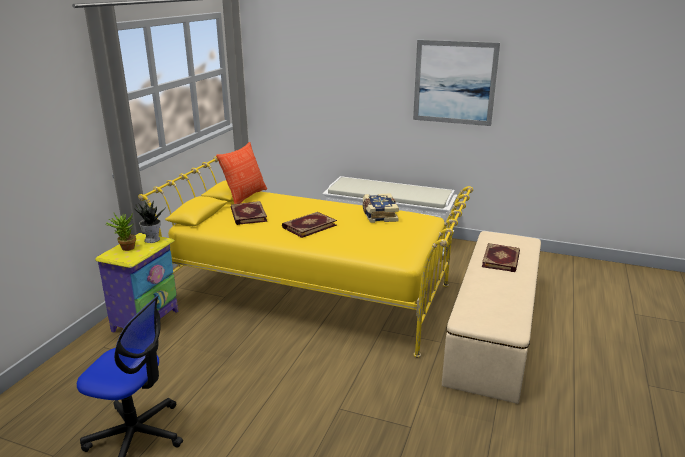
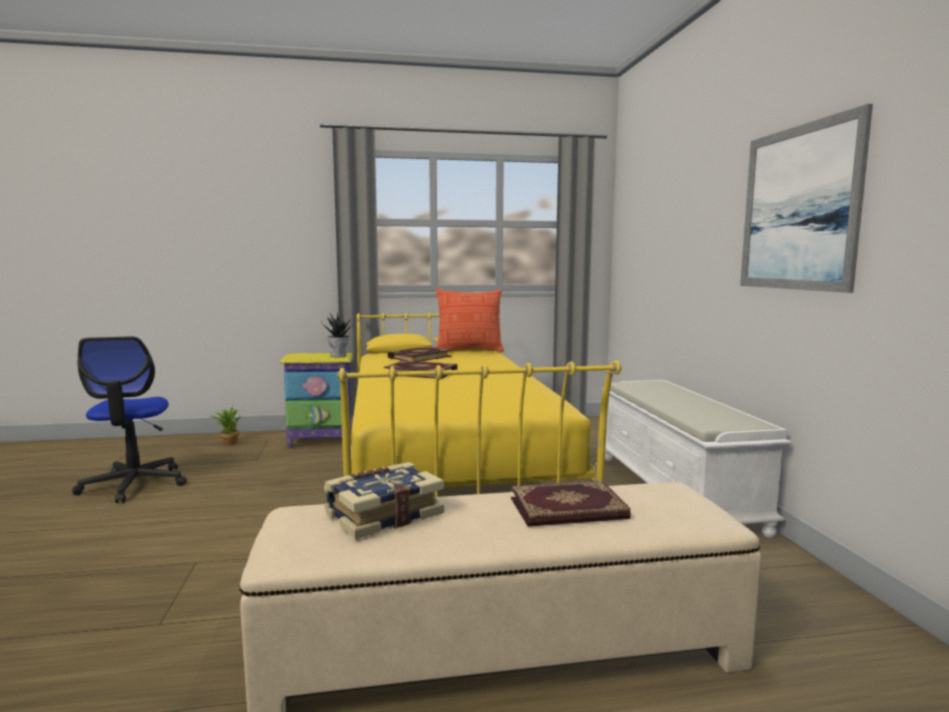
camera: 60 degrees right, 15 degrees down
potted plant [106,212,136,251] -> potted plant moved to [210,406,241,445]
book [363,193,399,223] -> book moved to [324,462,444,539]

